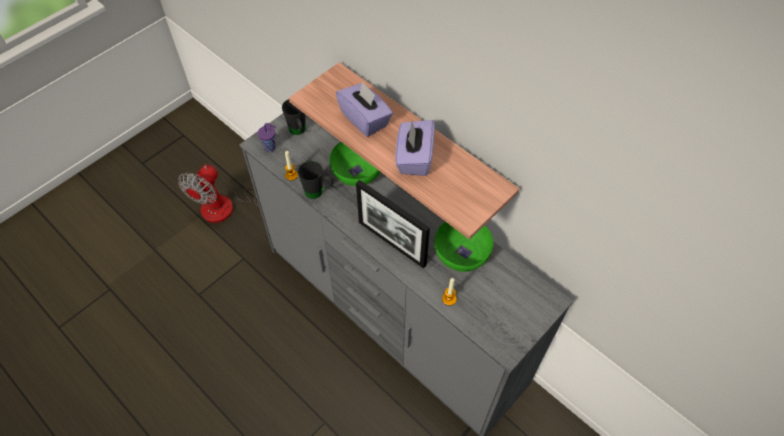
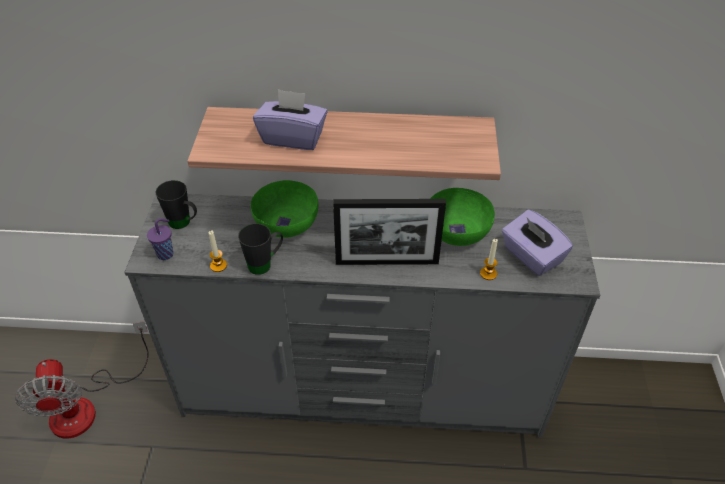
camera: 40 degrees left, 10 degrees down
purple tissue box [395,120,435,176] -> purple tissue box moved to [502,209,573,276]

